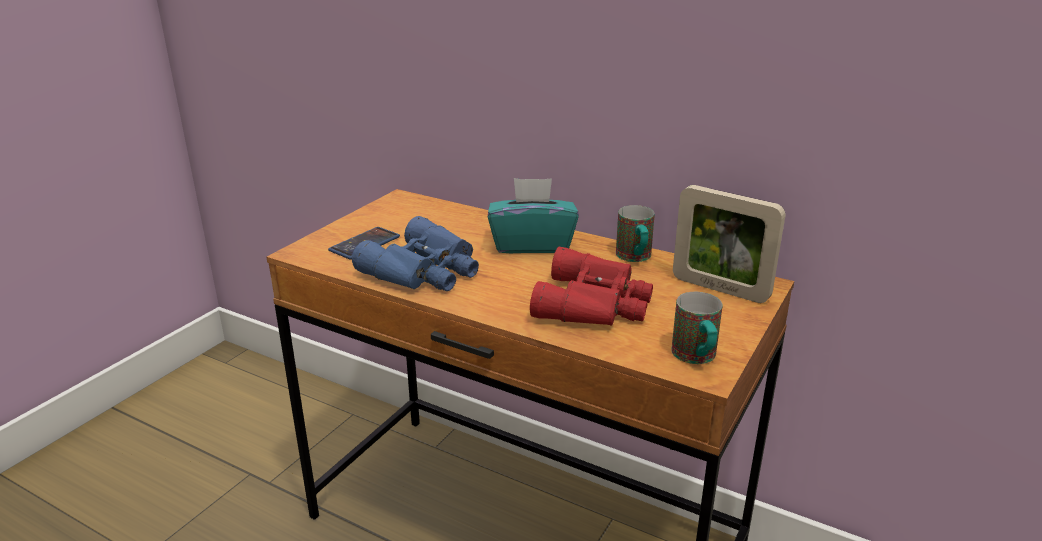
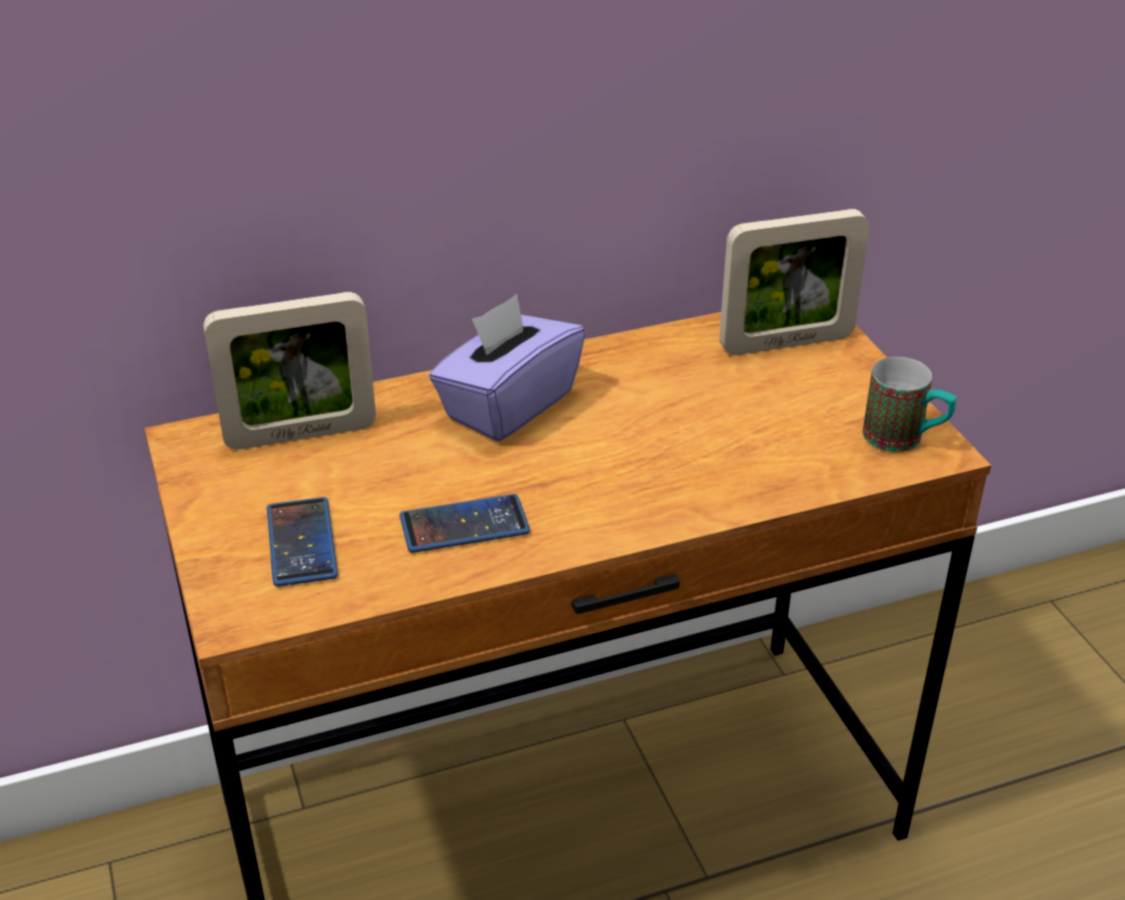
camera: 50 degrees left, 10 degrees up
blue binoculars [352,216,479,291] -> phone [399,494,530,553]
turquoise tissue box [488,178,579,253] -> purple tissue box [429,294,585,442]
red binoculars [530,247,653,326] -> none
mug [616,205,655,262] -> none
none -> picture frame [203,292,376,450]

